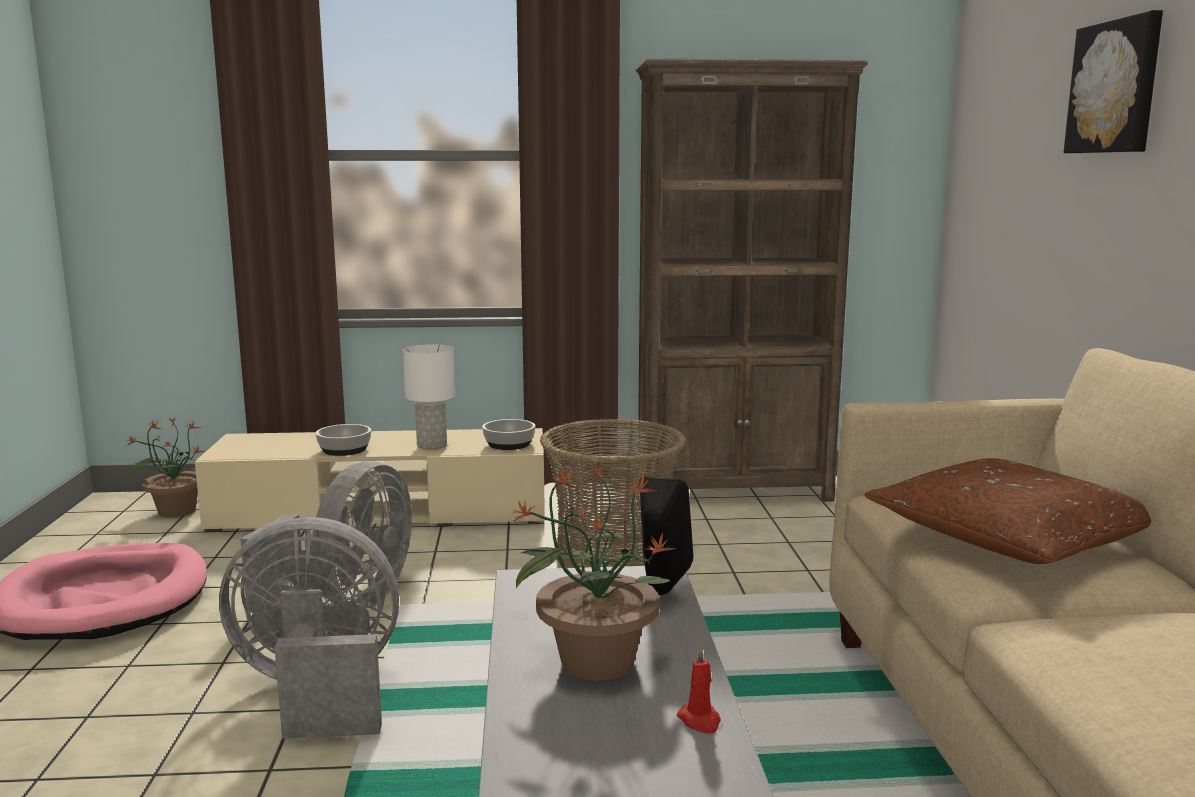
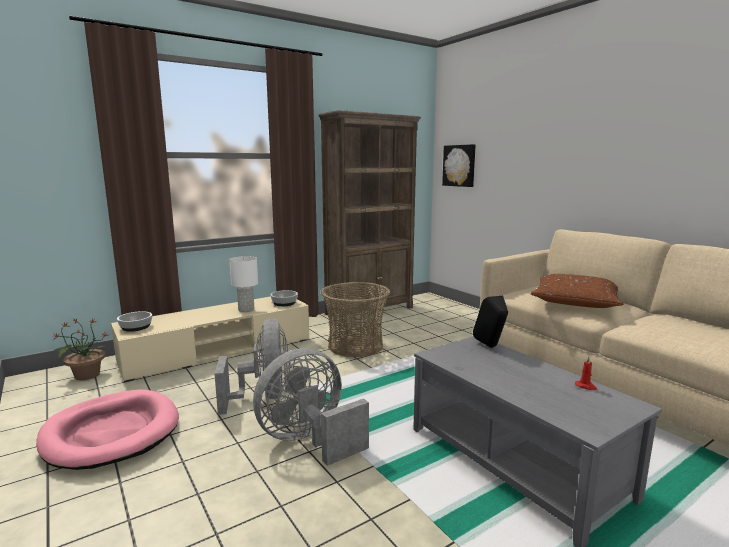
camera: 30 degrees left, 0 degrees up
bowl [315,424,371,456] -> bowl moved to [117,311,152,332]
potted plant [512,463,676,681] -> none
picture [1064,10,1163,153] -> picture moved to [442,144,476,187]

